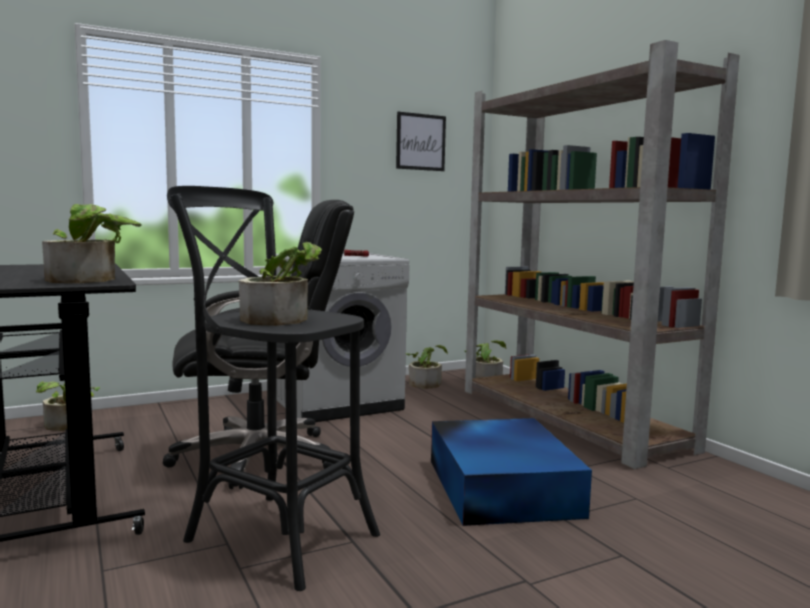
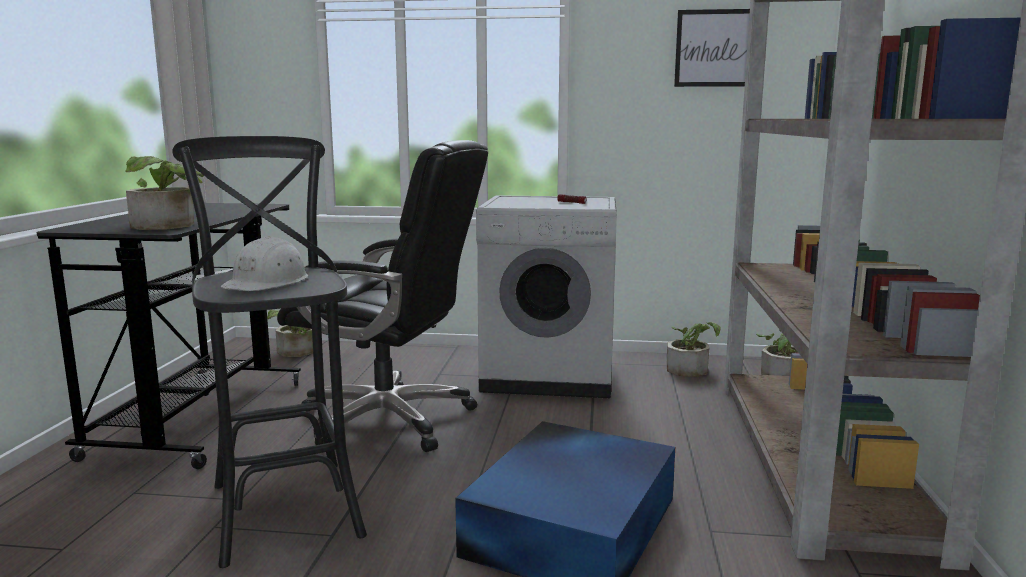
camera: 35 degrees right, 5 degrees up
potted plant [239,242,322,326] -> white hard hat [221,237,309,291]

